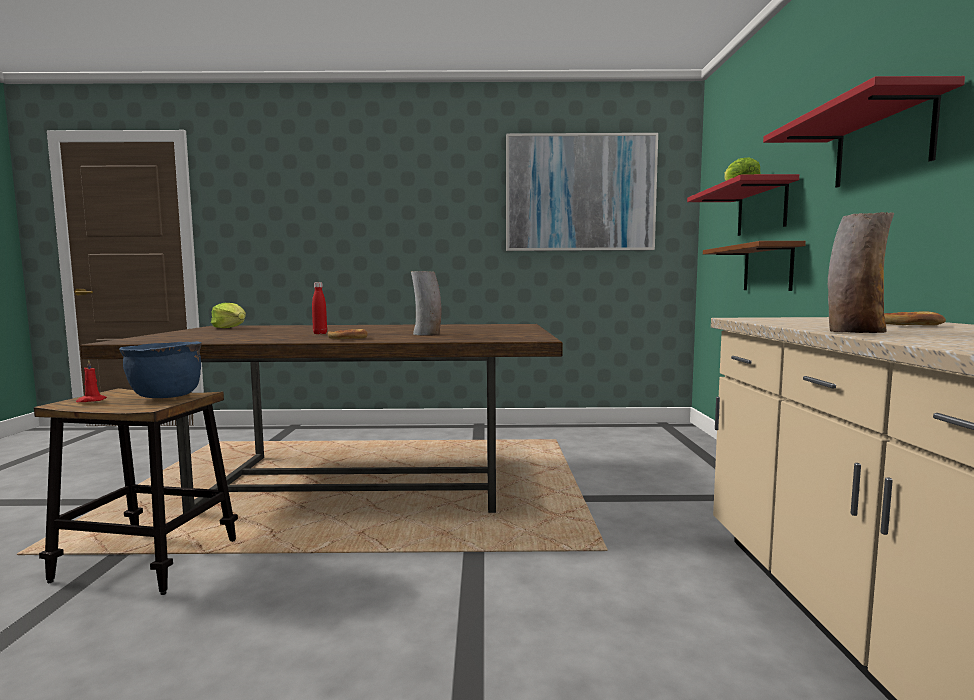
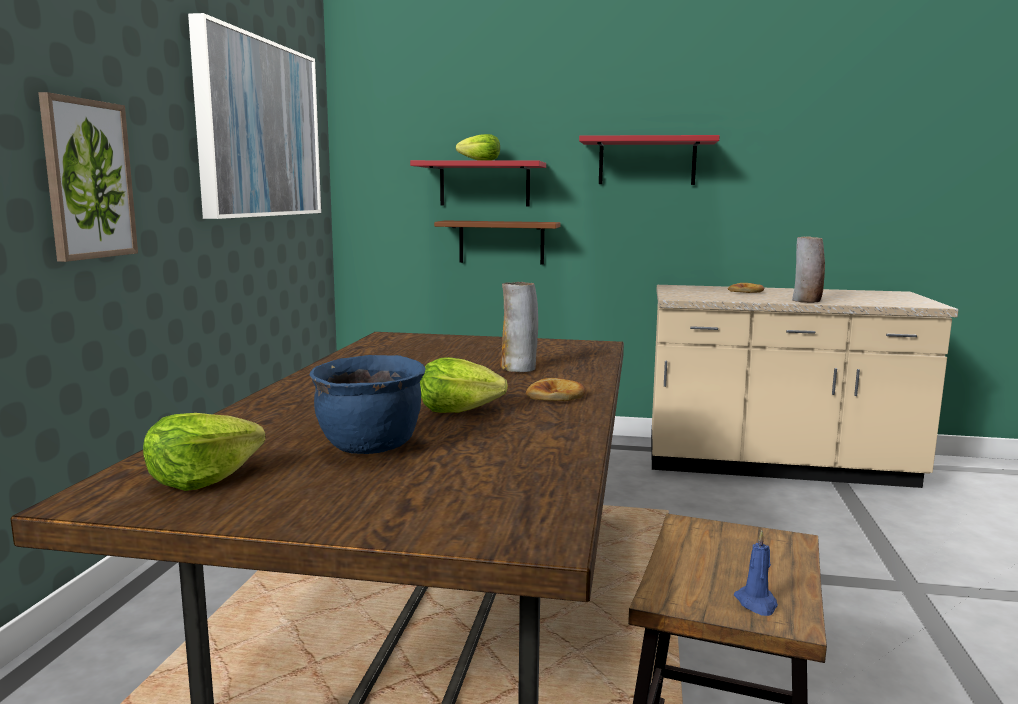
camera: 80 degrees left, 5 degrees up
red candle [76,360,107,402] -> blue candle [734,531,778,616]
blue cooking pot [119,341,202,398] -> blue cooking pot moved to [310,355,426,454]
red bottle [312,282,327,334] -> lettuce [420,357,508,413]
none -> picture [38,92,138,262]

